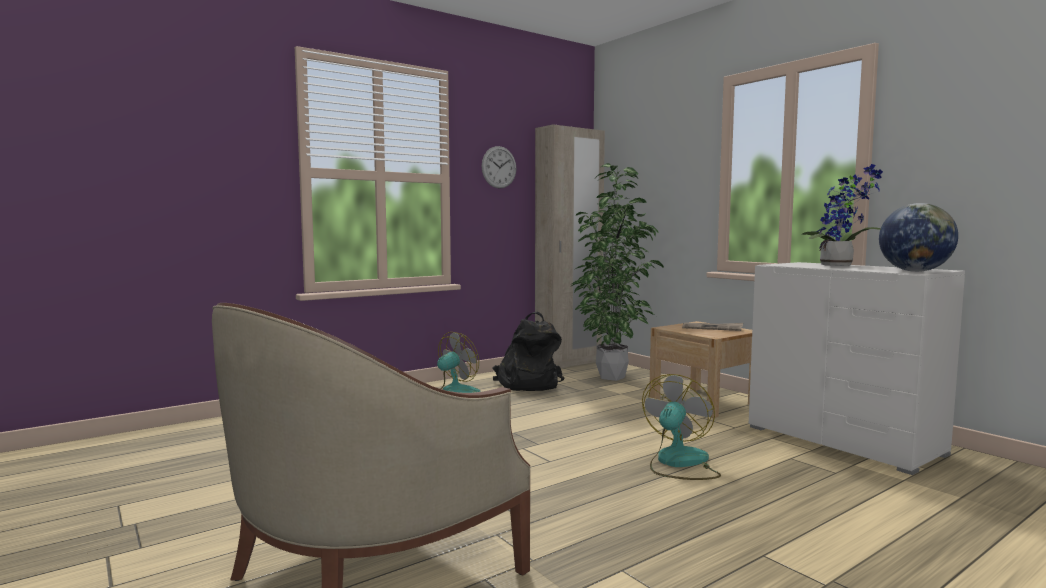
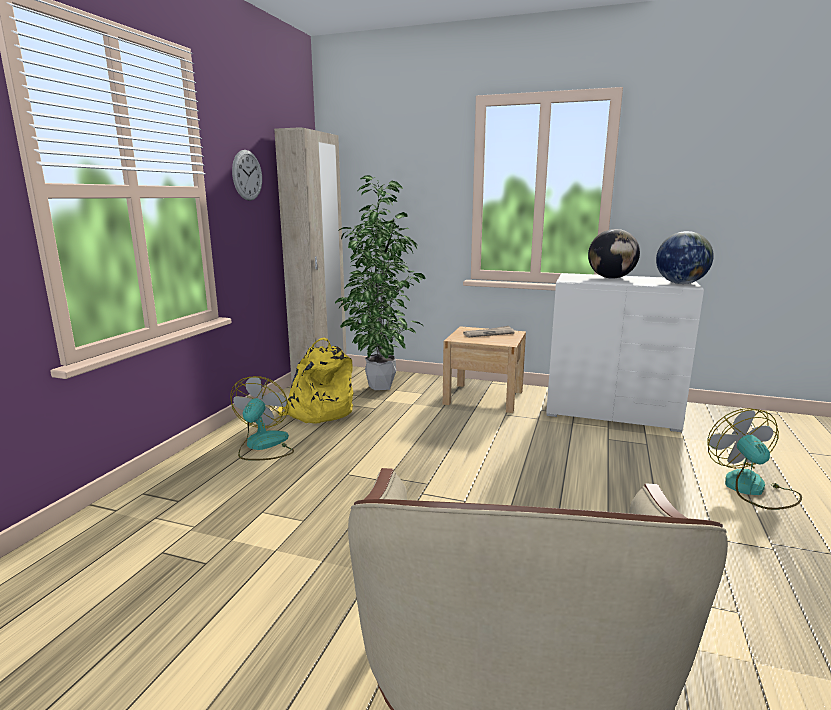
camera: 35 degrees left, 10 degrees up
black backpack [492,312,564,391] -> yellow backpack [278,337,354,424]
fan [642,374,721,480] -> fan moved to [707,408,802,510]
potted plant [802,164,883,266] -> globe [588,229,640,279]

